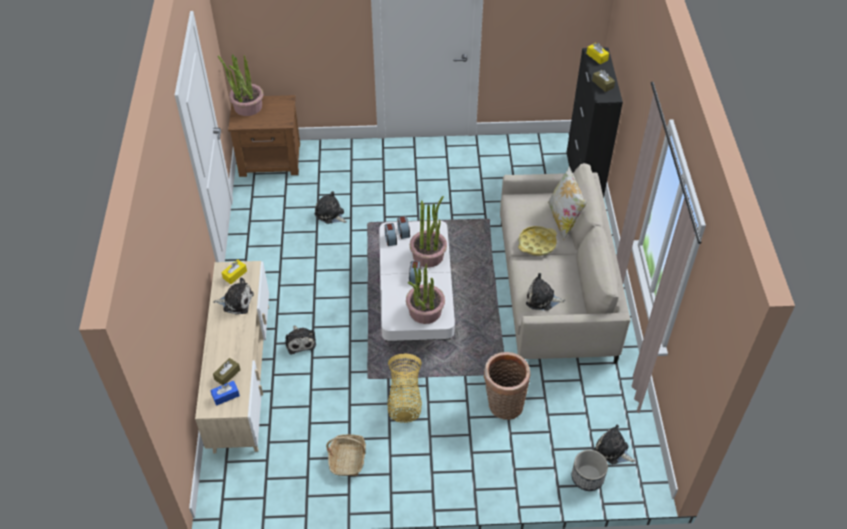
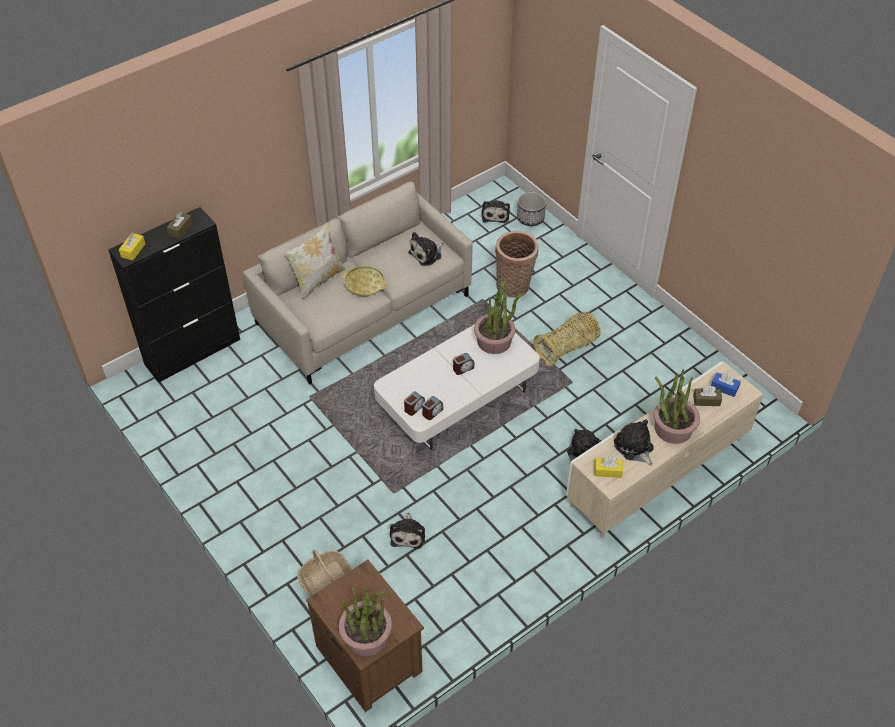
camera: 125 degrees left, 0 degrees up
basket [326,434,366,476] -> basket moved to [297,550,352,596]
potted plant [410,196,447,267] -> potted plant moved to [654,369,700,444]
plush toy [526,273,565,311] -> plush toy turned 75 degrees clockwise [408,232,443,266]

